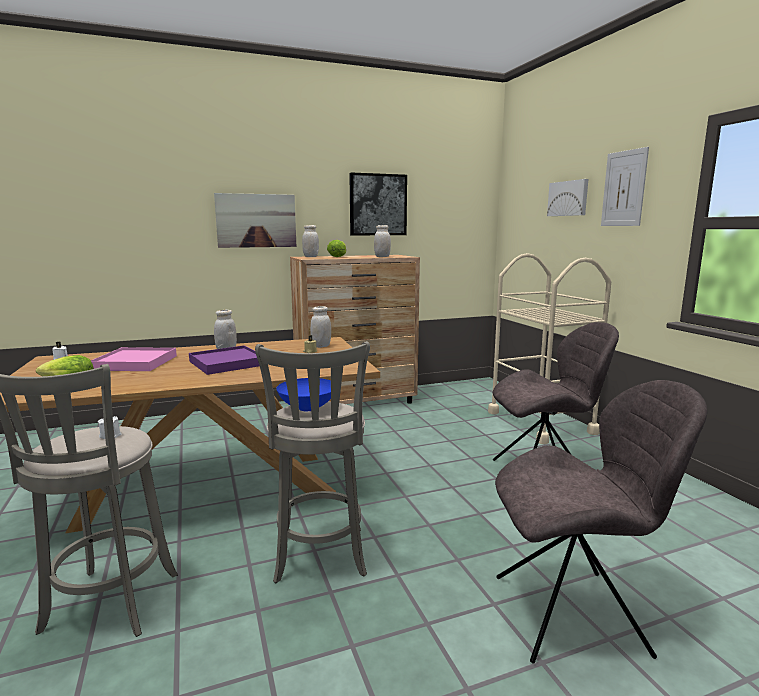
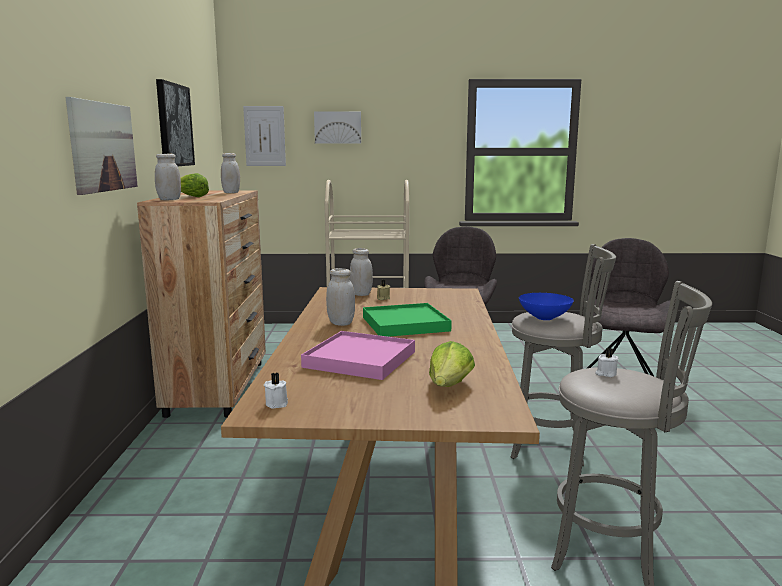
camera: 70 degrees left, 0 degrees up
purple tray [189,345,259,375] -> green tray [363,303,452,337]
picture [601,147,649,226] -> picture moved to [243,106,286,166]

